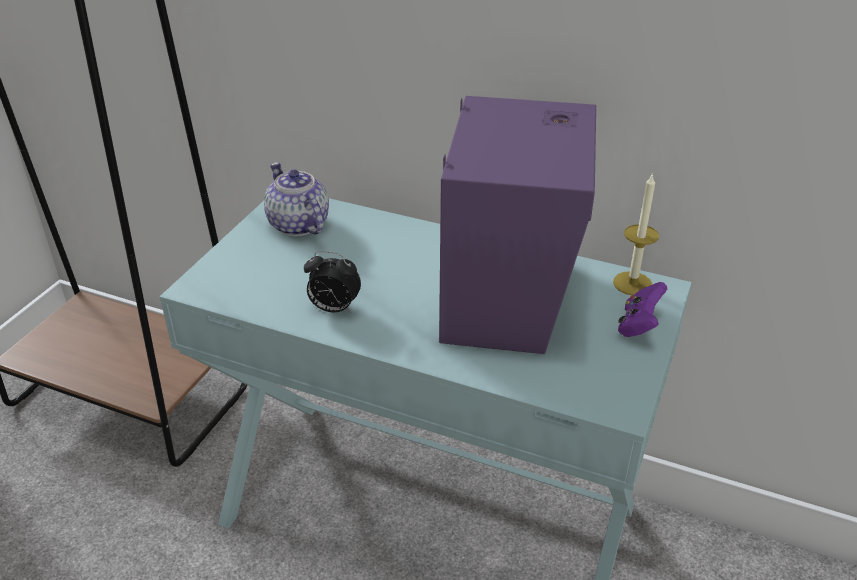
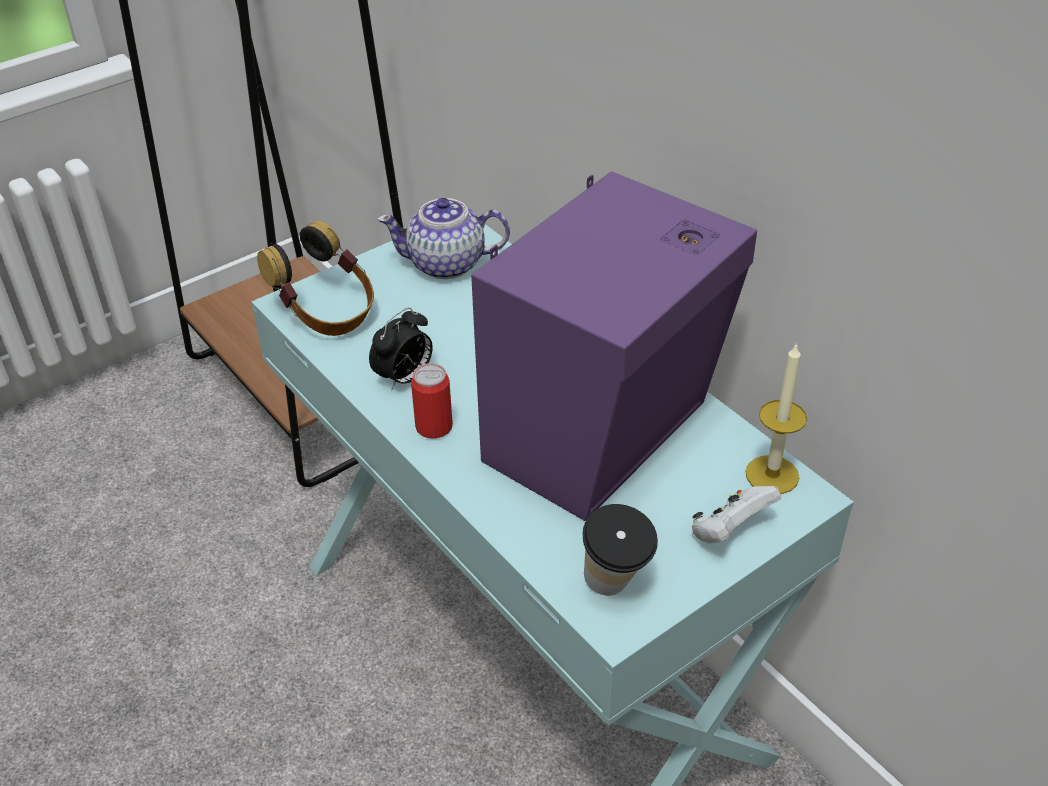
camera: 30 degrees right, 5 degrees up
teapot [264,162,329,236] -> teapot turned 90 degrees counterclockwise [377,198,510,279]
alarm clock [304,251,361,313] -> alarm clock turned 90 degrees counterclockwise [369,307,433,390]
purple game controller [618,282,667,337] -> white game controller [692,486,781,543]
none -> headphones [257,221,374,336]
none -> can [411,363,453,439]
none -> cup [583,504,658,595]

